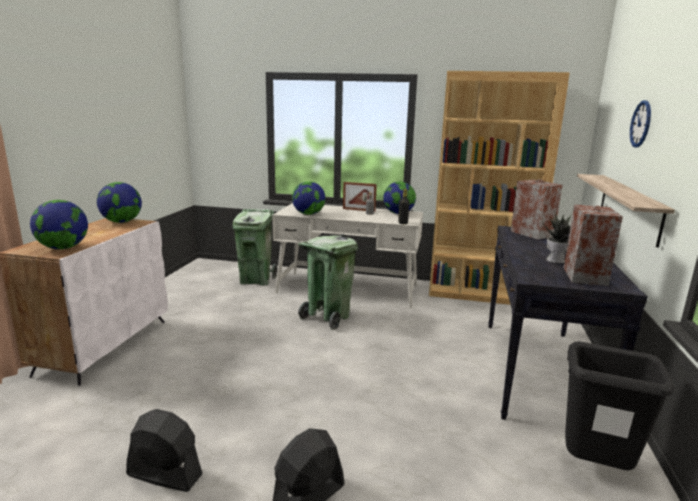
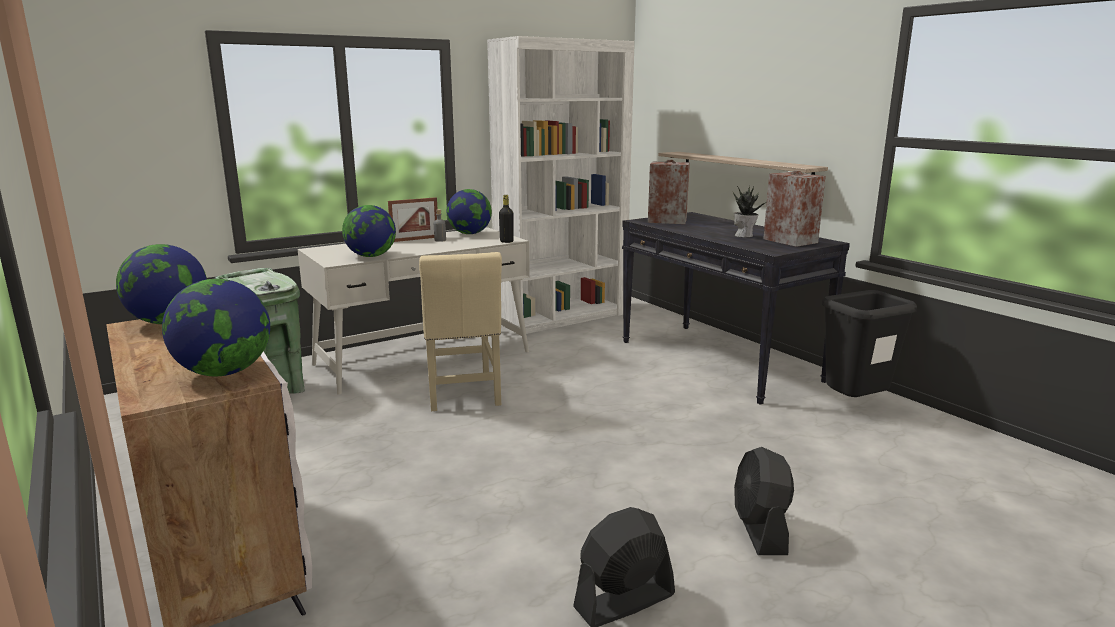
camera: 45 degrees left, 0 degrees up
green trash can [298,234,358,330] -> beige chair [419,252,502,411]
brown bookcase [429,71,570,305] -> white bookcase [487,36,634,334]
wall clock [630,100,651,148] -> none

